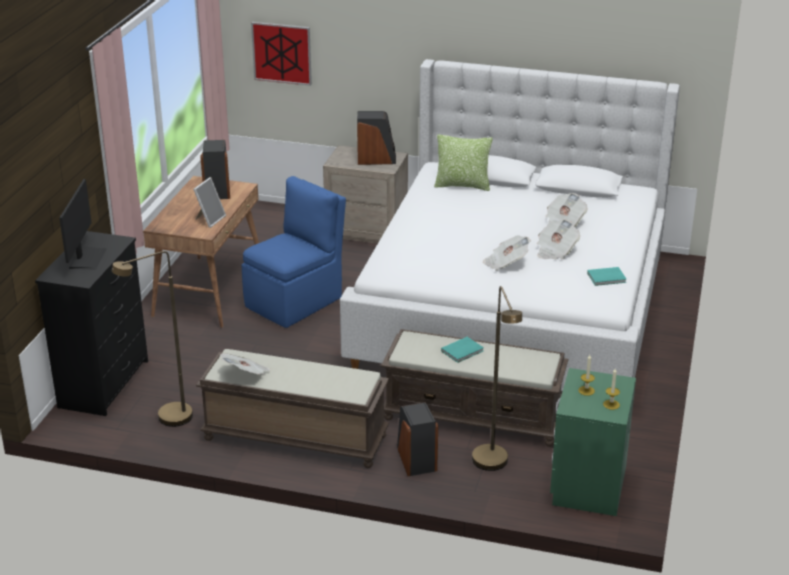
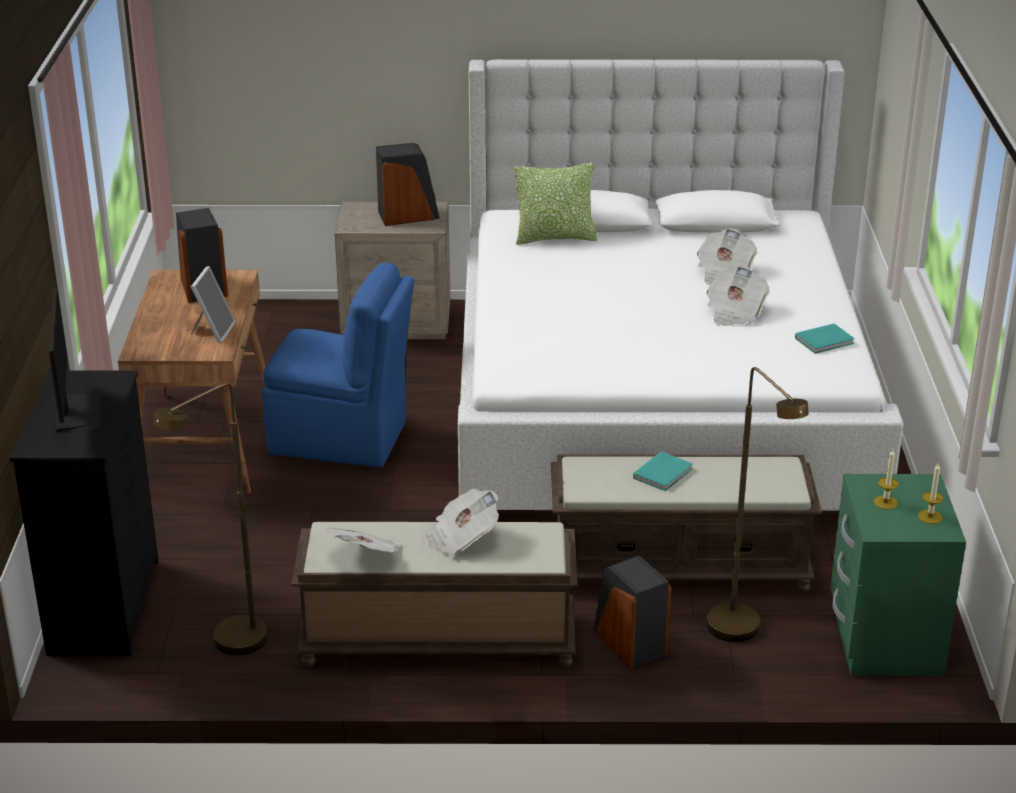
camera: 15 degrees left, 0 degrees up
blue chair [242,176,346,328] -> blue chair turned 75 degrees clockwise [262,262,414,467]
picture [251,22,312,86] -> none
newspaper [483,235,531,271] -> newspaper moved to [423,489,499,556]

